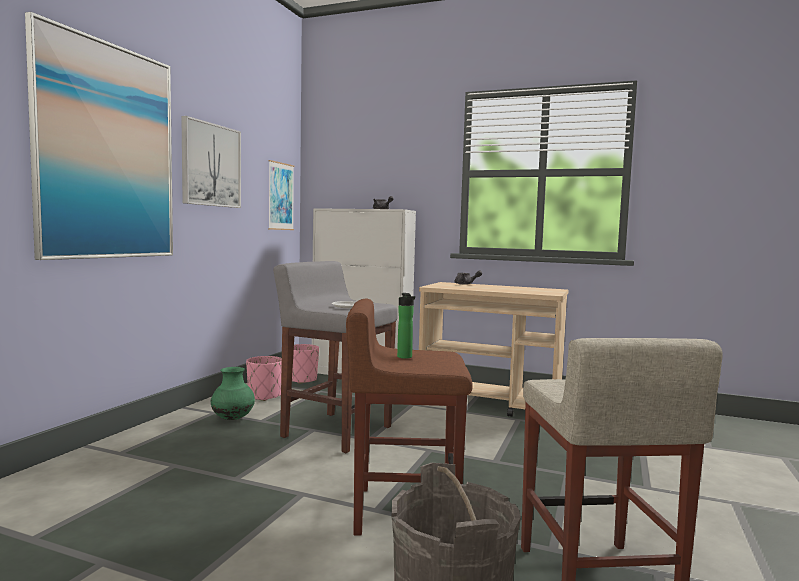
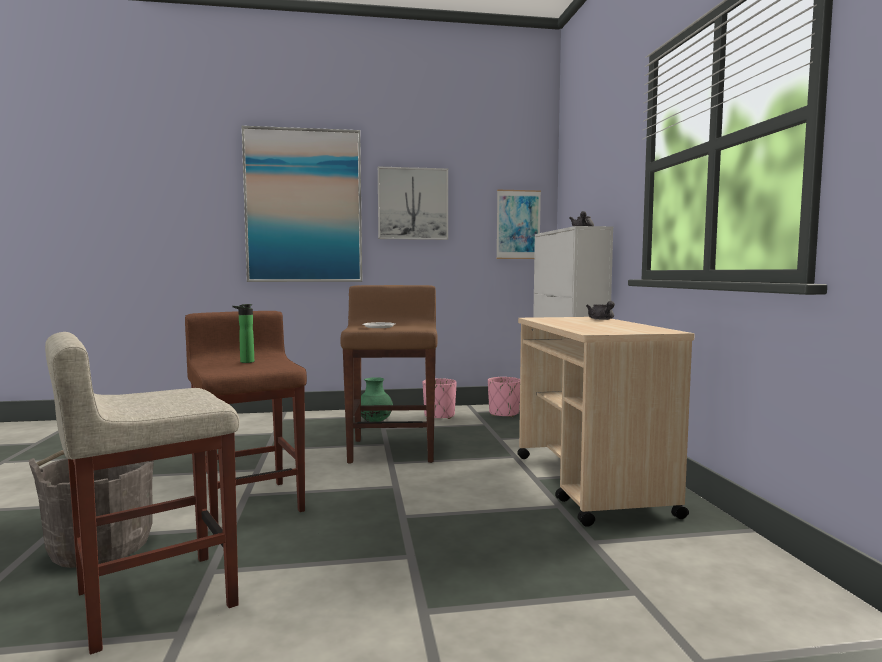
camera: 60 degrees right, 0 degrees up
grey stool [273,261,398,453] -> brown stool [340,285,438,464]

